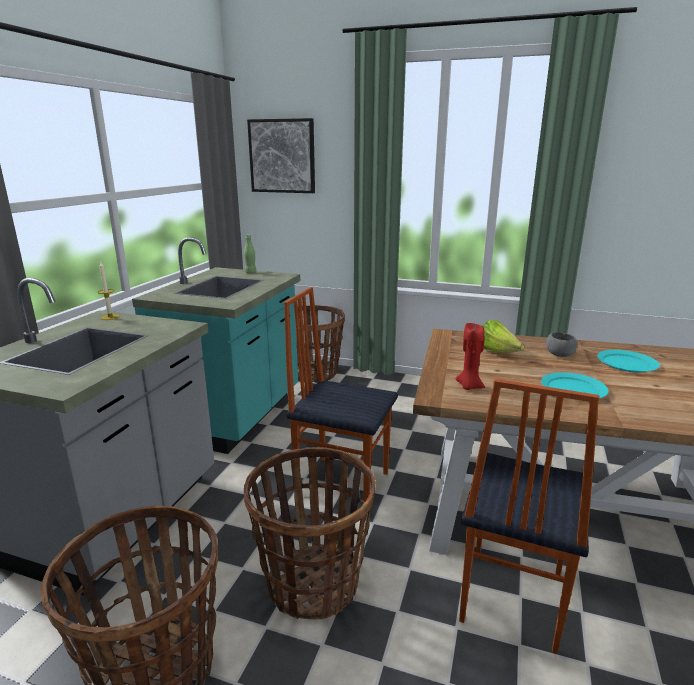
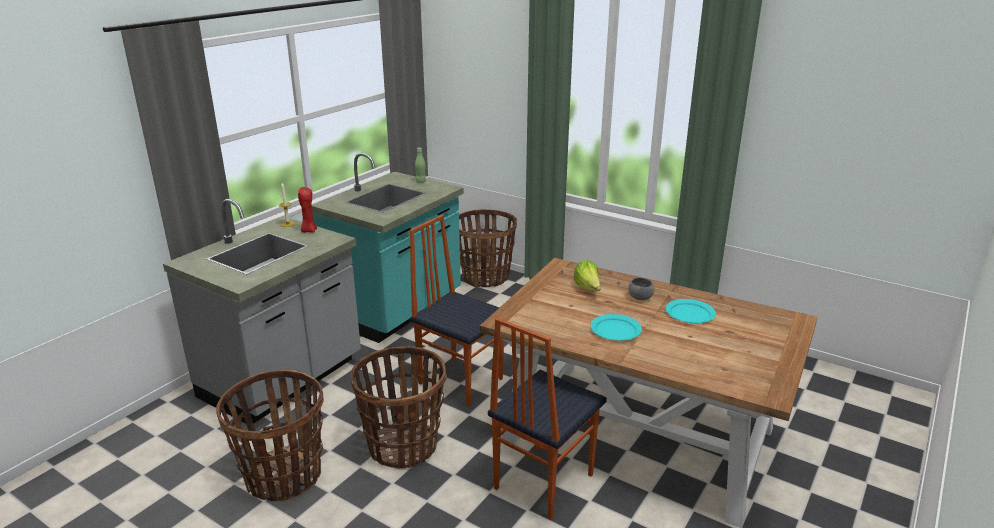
camera: 15 degrees right, 5 degrees up
picture [247,118,315,193] -> none
red candle [456,323,485,390] -> red candle moved to [298,187,317,233]

